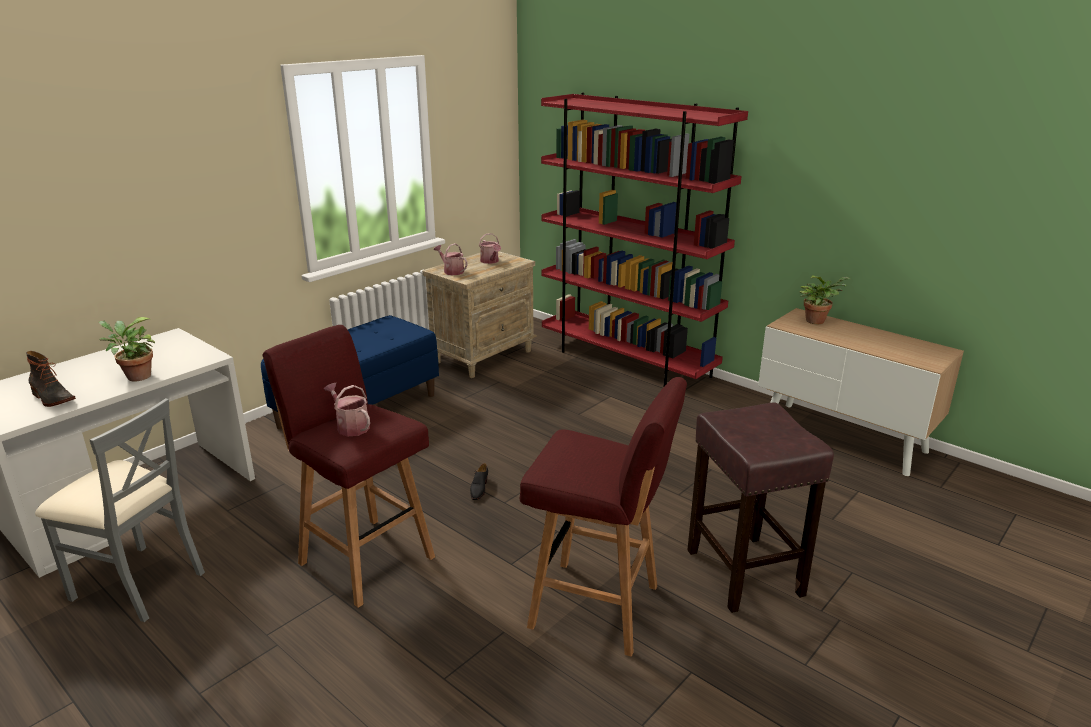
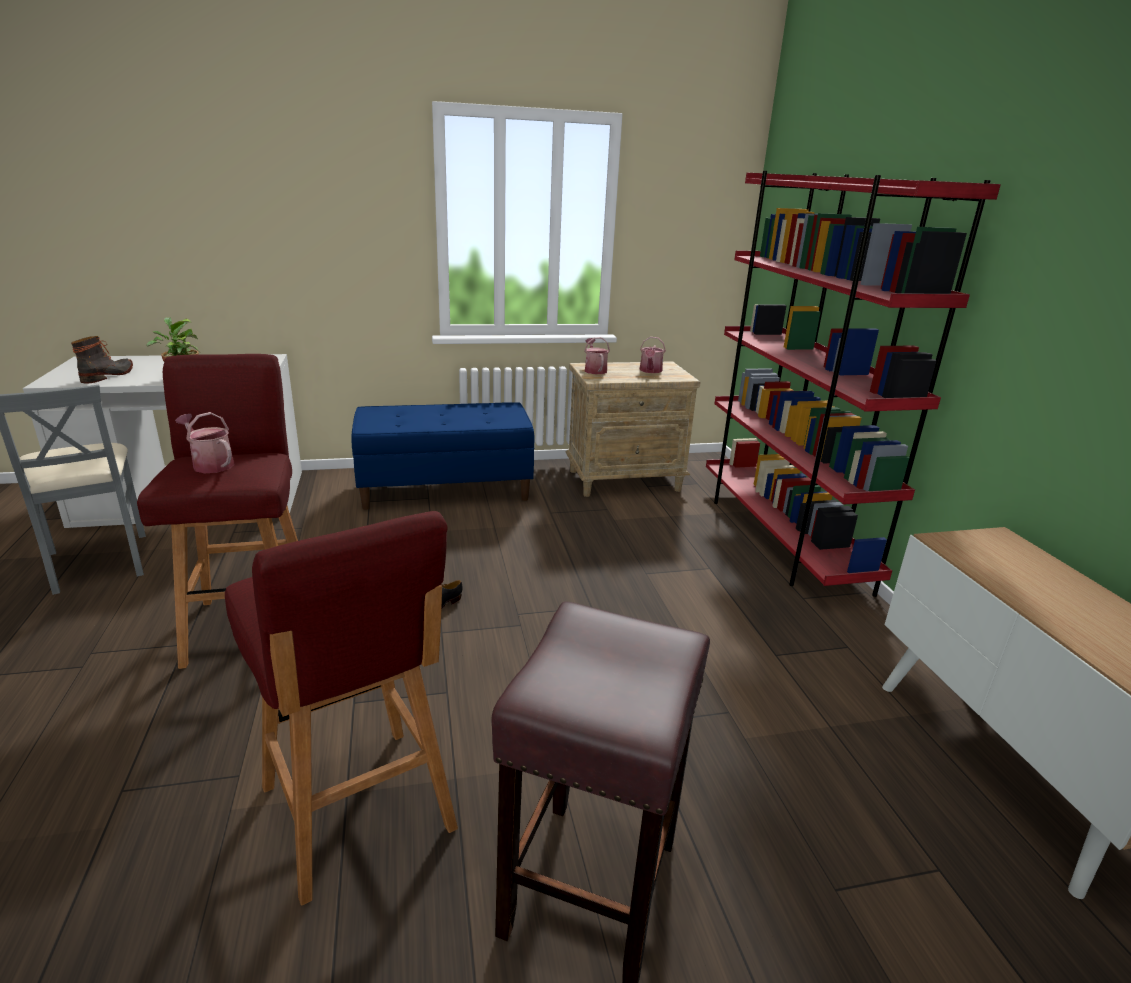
camera: 35 degrees right, 0 degrees up
boot [26,351,76,407] -> boot turned 150 degrees counterclockwise [71,336,133,384]
watering can [324,383,370,437] -> watering can turned 45 degrees counterclockwise [175,412,234,473]
potted plant [799,275,850,325] -> none

